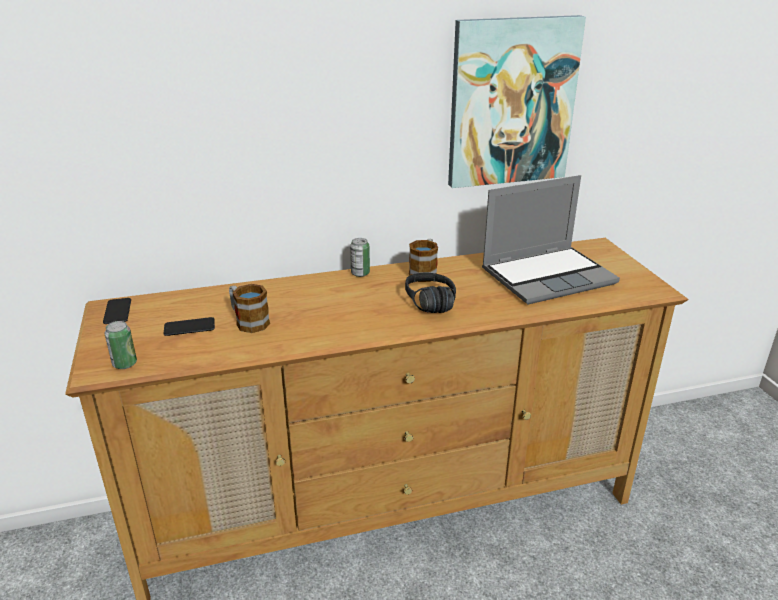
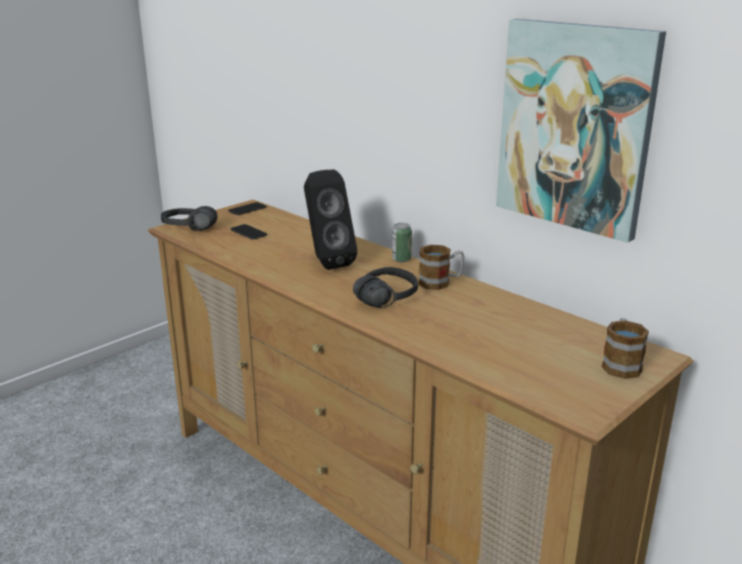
camera: 60 degrees right, 5 degrees down
can [105,321,137,369] -> black headphones [161,206,218,231]
mug [229,284,270,333] -> mug moved to [601,318,649,379]
laptop [482,175,620,305] -> none
none -> black speaker [304,170,358,270]

